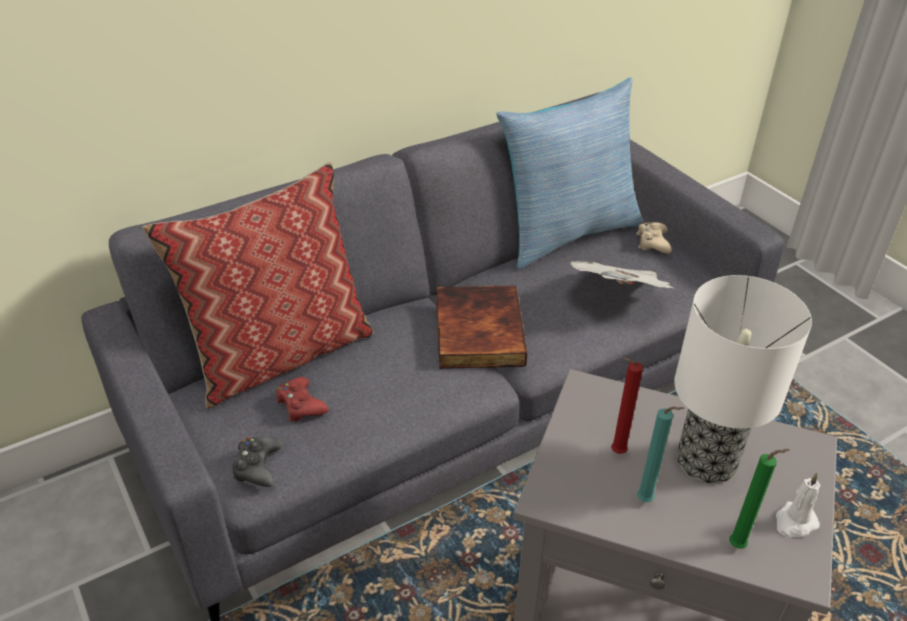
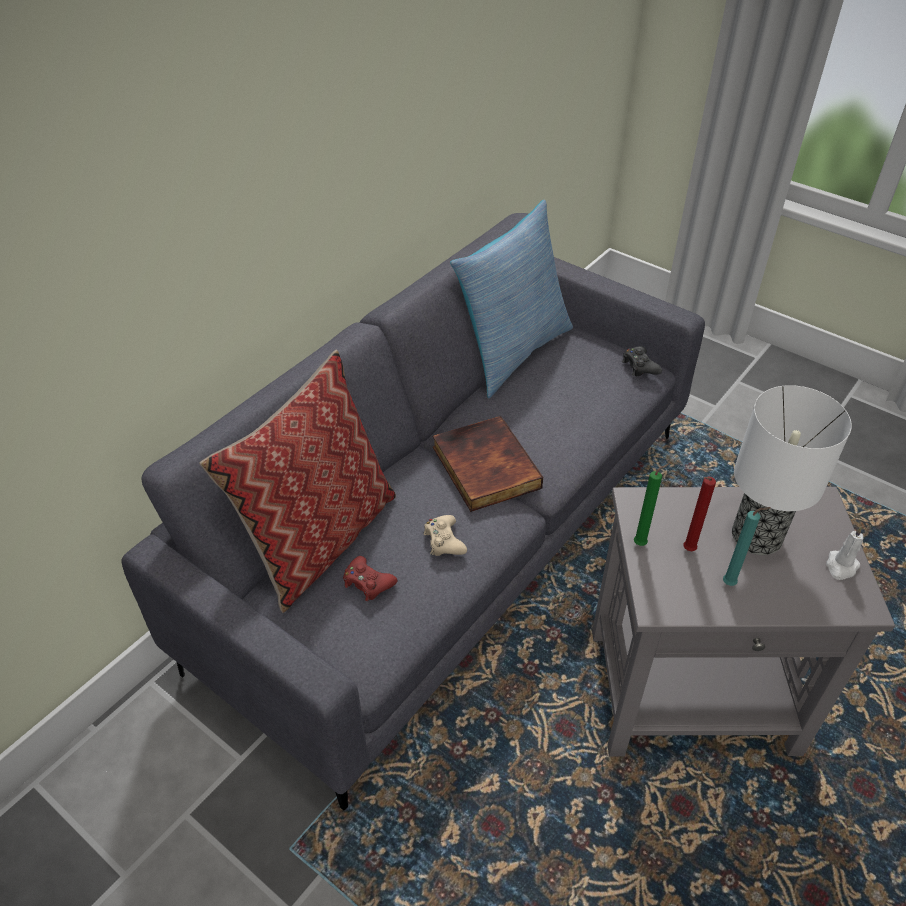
camera: 20 degrees left, 5 degrees up
black game controller [232,437,282,487] -> black game controller moved to [622,346,662,376]
newspaper [571,261,675,289] -> none
beige game controller [636,222,671,254] -> beige game controller moved to [423,515,467,556]
green candle [729,449,790,549] -> green candle moved to [634,464,669,546]

